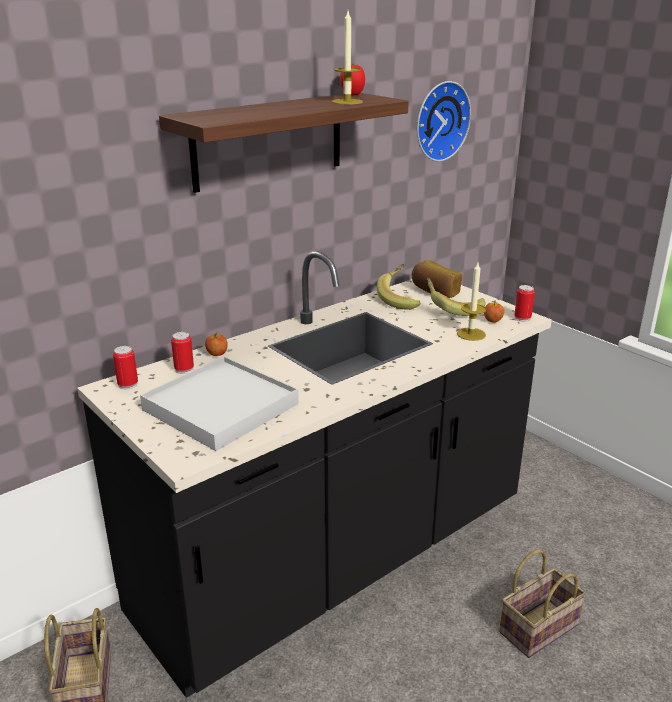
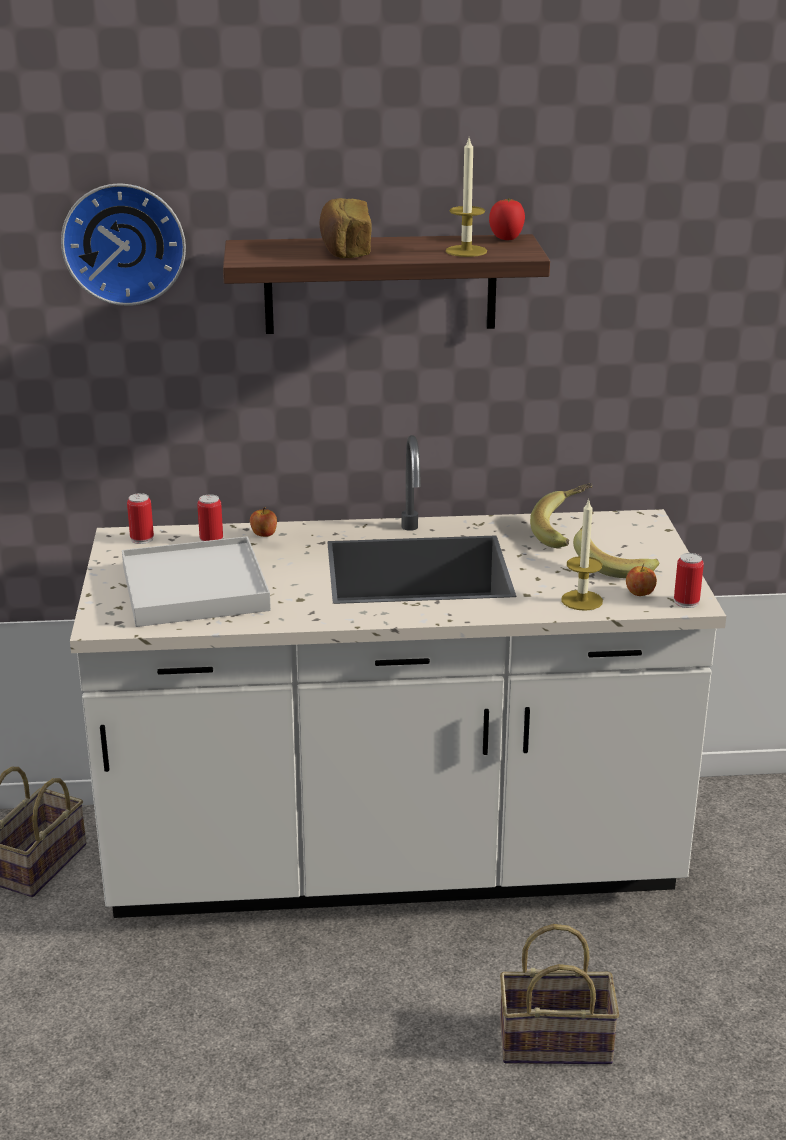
camera: 35 degrees right, 0 degrees up
black counter [77,251,552,698] -> white counter [70,435,726,918]
bread [412,260,462,298] -> bread moved to [320,198,372,258]
wall clock [417,81,471,162] -> wall clock moved to [61,184,186,306]

